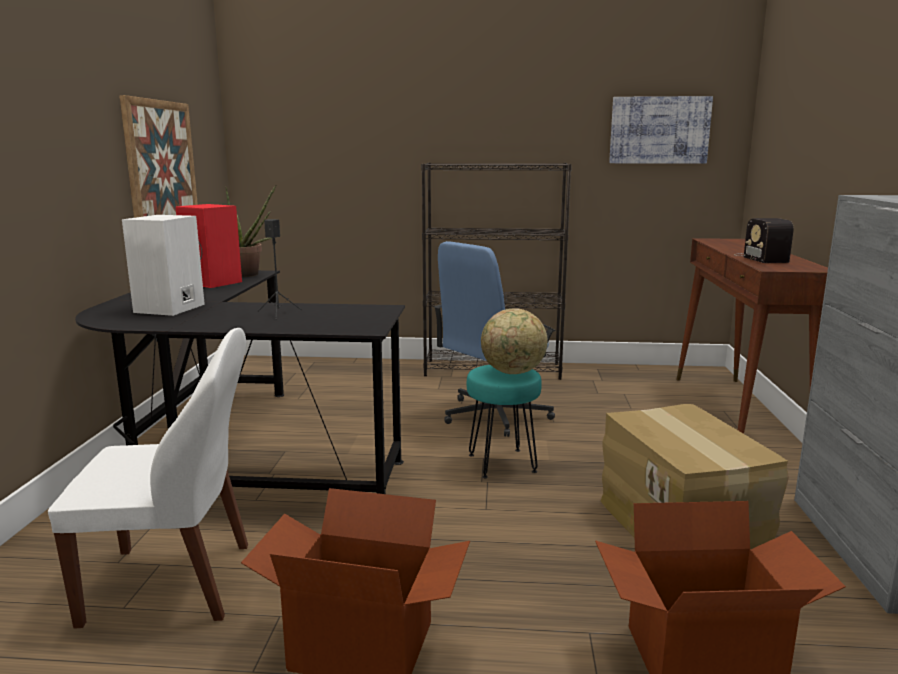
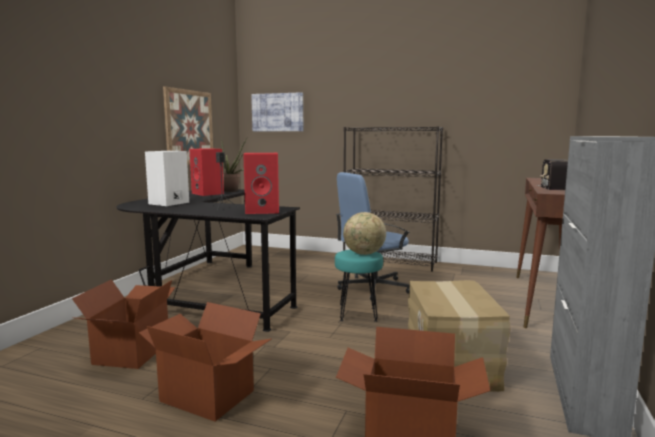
camera: 15 degrees right, 5 degrees down
white chair [48,328,248,629] -> cardboard box [72,279,175,369]
picture [609,96,713,164] -> picture moved to [251,92,303,131]
none -> red speaker [243,153,279,214]

